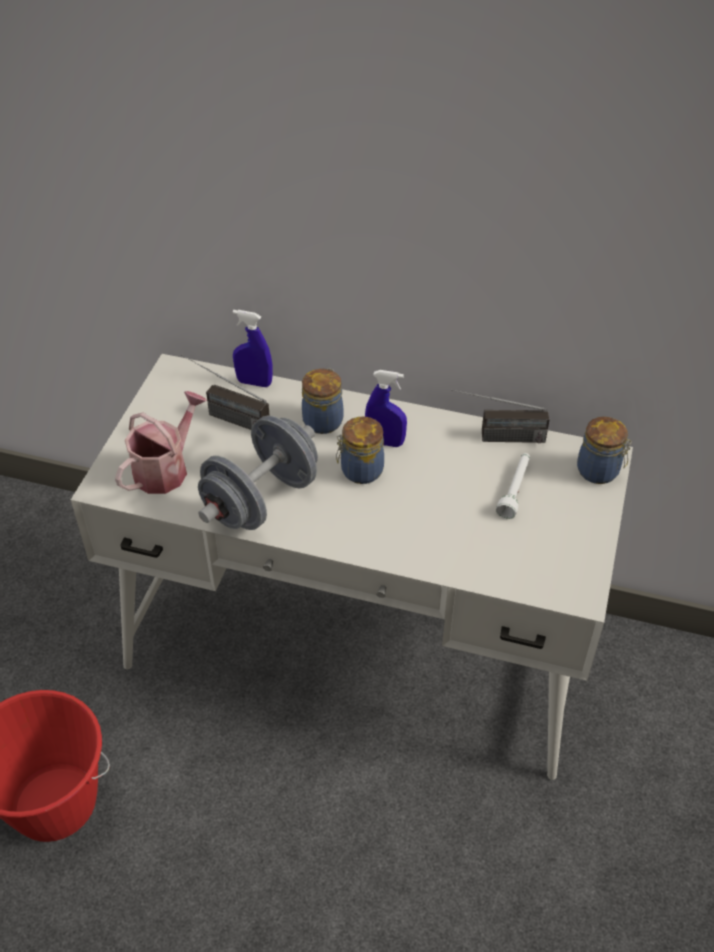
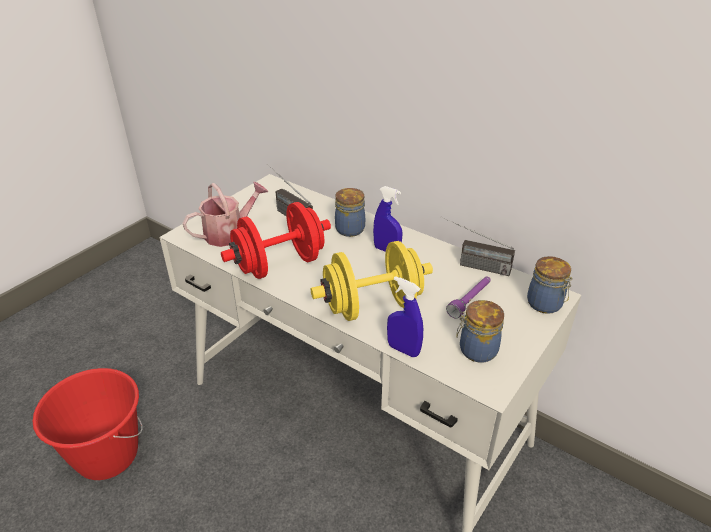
camera: 20 degrees right, 10 degrees down
grey dumbbell [198,415,318,530] -> red dumbbell [221,202,331,279]
blue spray bottle [233,310,273,387] -> blue spray bottle moved to [387,276,423,357]
jar [336,417,384,484] -> jar moved to [457,300,504,363]
white flashlight [496,453,530,519] -> purple flashlight [446,276,490,318]
none -> yellow dumbbell [311,241,433,321]

